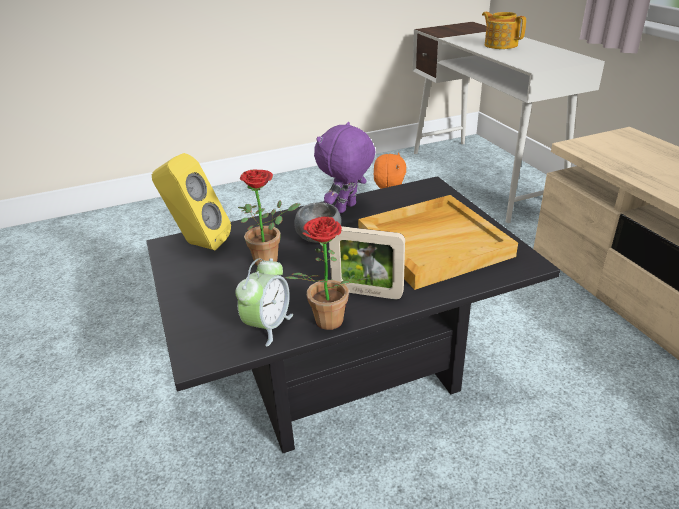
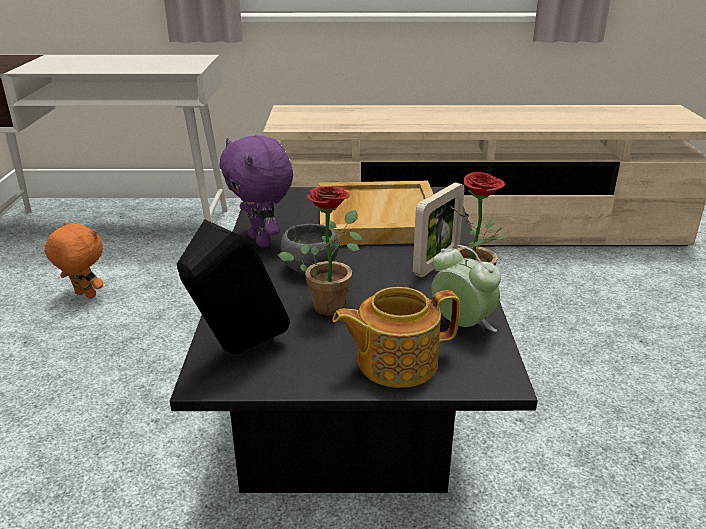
camera: 70 degrees left, 5 degrees down
yellow speaker [152,153,231,250] -> black speaker [177,219,290,354]
teapot [482,12,526,49] -> teapot moved to [333,287,460,388]

